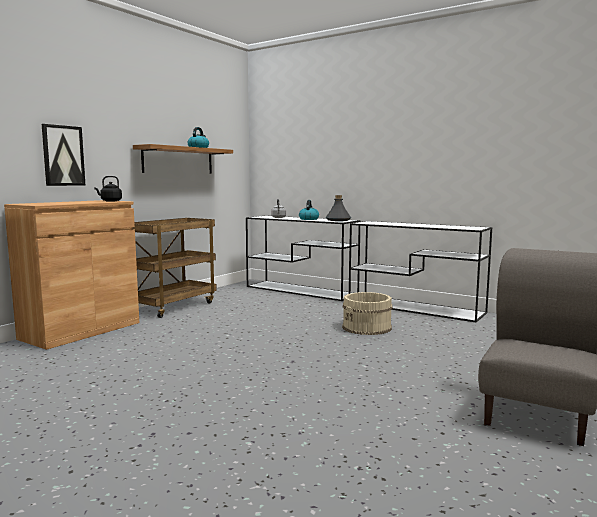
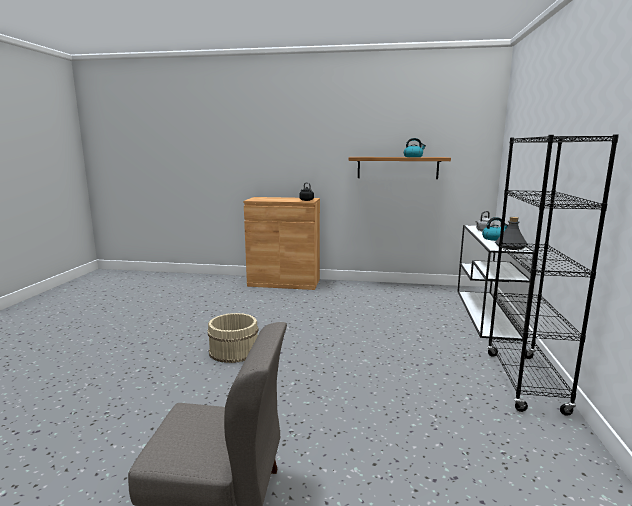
camera: 65 degrees right, 5 degrees up
picture [42,124,85,186] -> none
brown cart [132,218,217,318] -> none
beige bucket [342,292,392,335] -> beige bucket moved to [207,313,258,363]
white console table [349,221,492,322] -> black bookcase [487,134,619,416]

